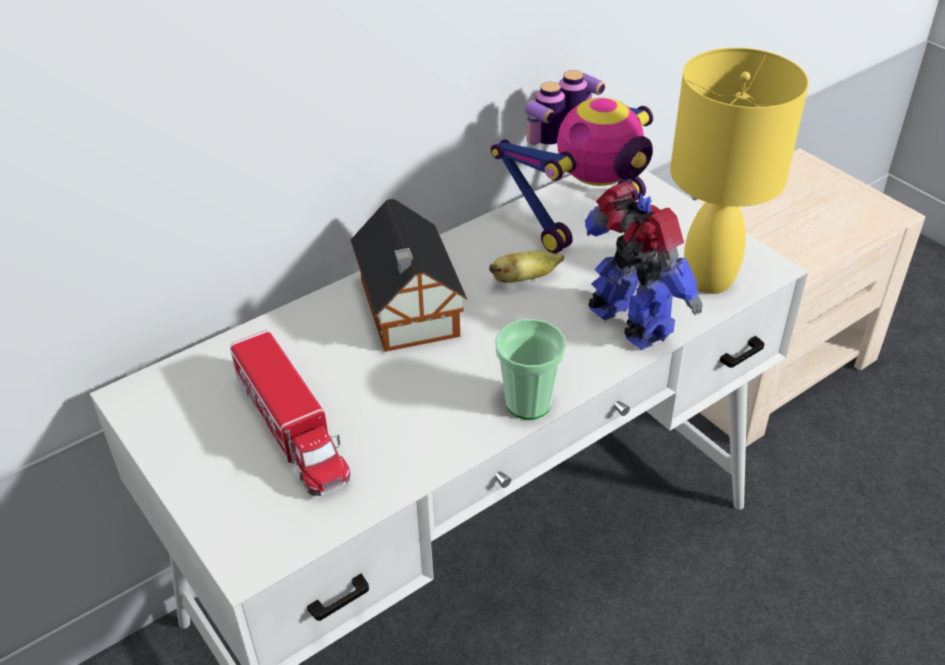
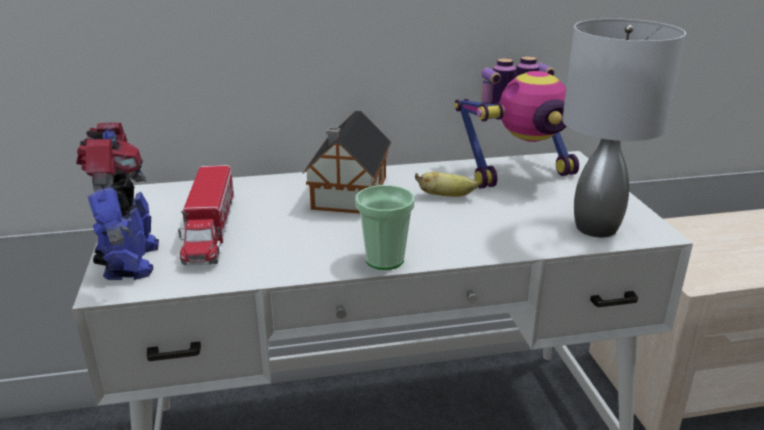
camera: 25 degrees right, 15 degrees down
toy robot [585,182,702,350] -> toy robot moved to [76,122,159,280]
yellow table lamp [670,48,809,294] -> grey table lamp [562,19,686,237]

